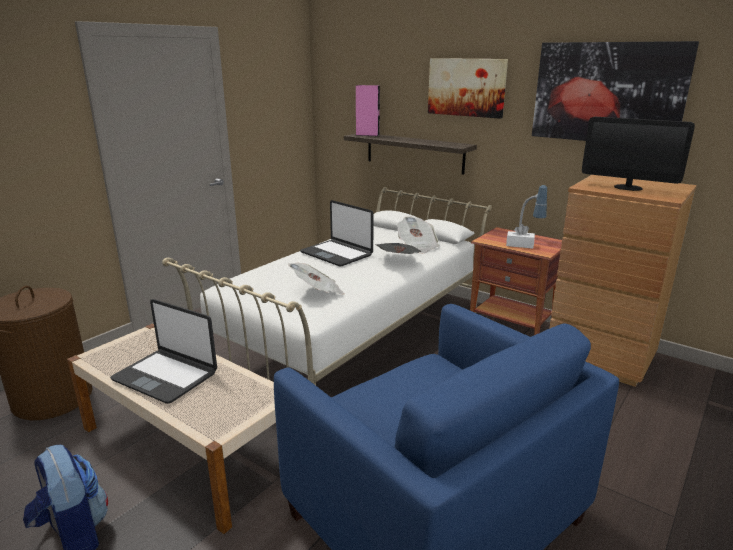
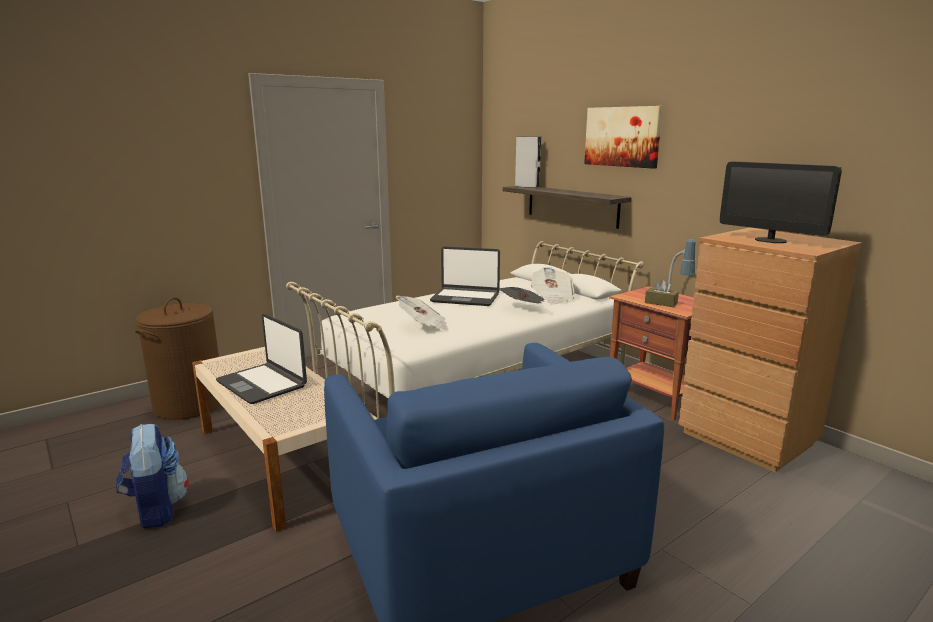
camera: 15 degrees right, 5 degrees down
laptop [300,200,374,267] -> laptop turned 45 degrees counterclockwise [430,246,500,306]
pink speaker [356,85,380,136] -> grey speaker [515,136,541,188]
white tissue box [506,224,535,249] -> brown tissue box [645,280,679,307]
picture [532,41,699,141] -> none

